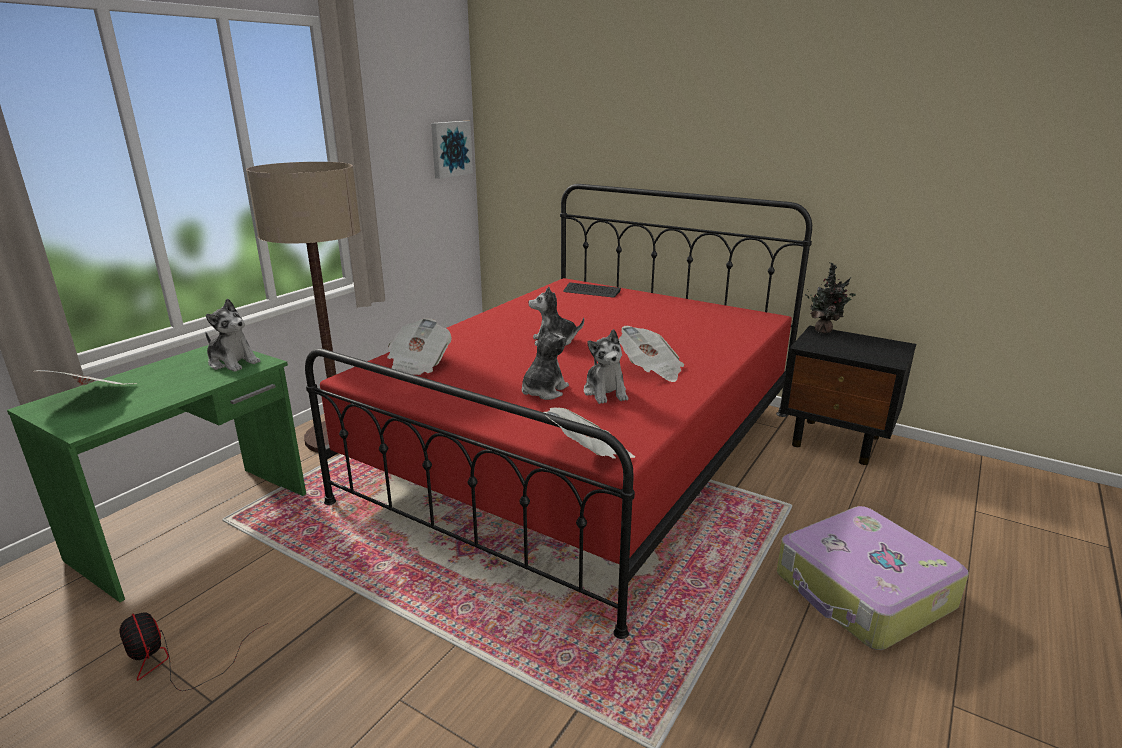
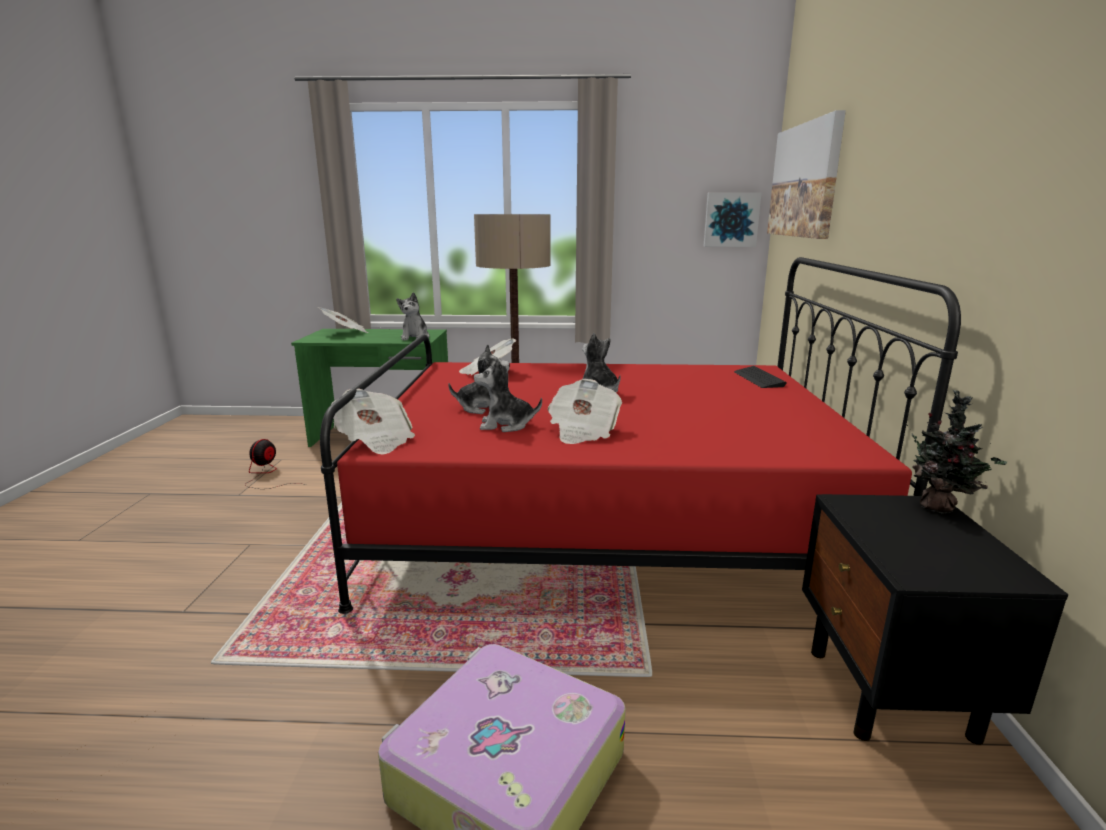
camera: 60 degrees right, 5 degrees down
plush toy [584,329,628,404] -> plush toy turned 45 degrees clockwise [474,358,542,432]
none -> picture [767,110,846,239]

